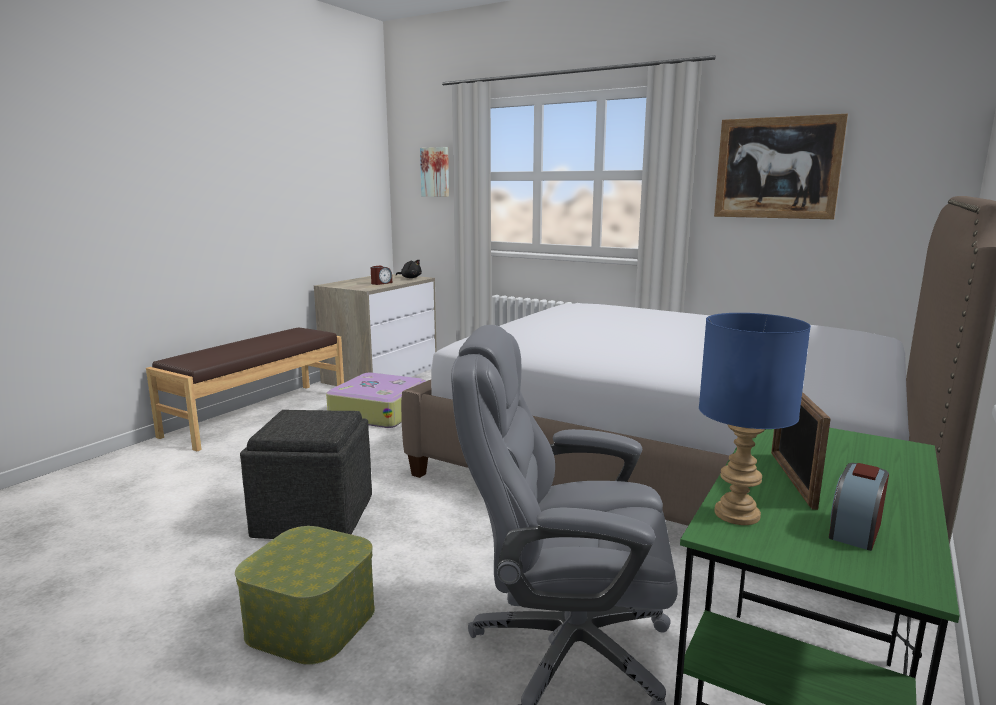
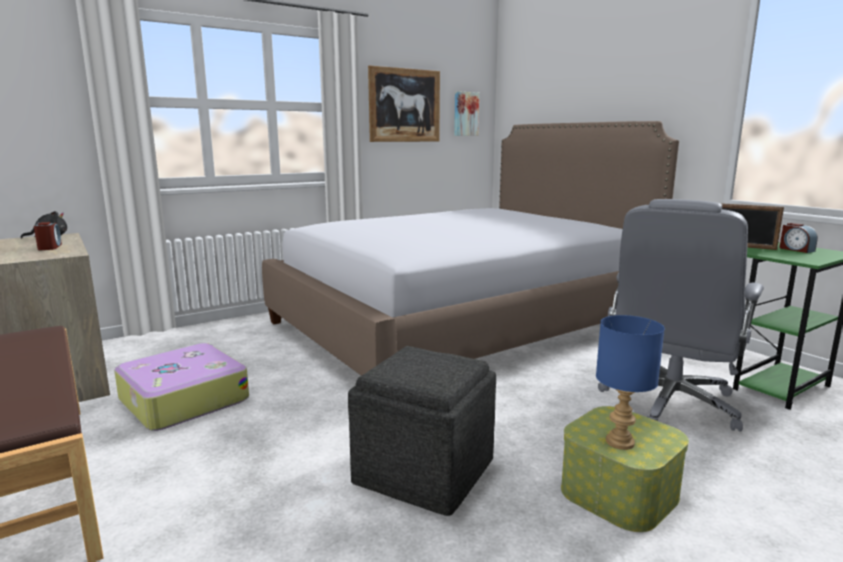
camera: 65 degrees left, 0 degrees up
picture [420,147,449,197] -> picture moved to [454,91,479,136]
blue table lamp [699,313,811,525] -> blue table lamp moved to [596,315,665,450]

